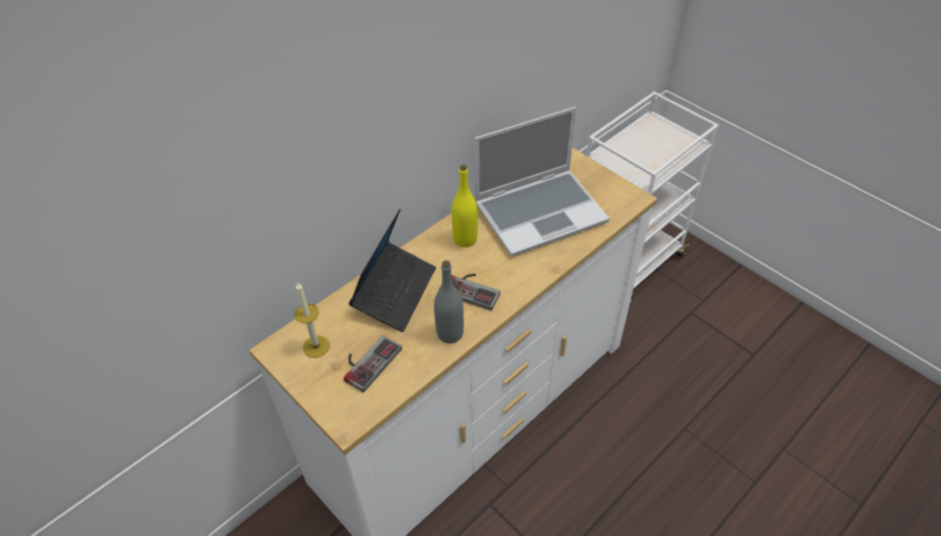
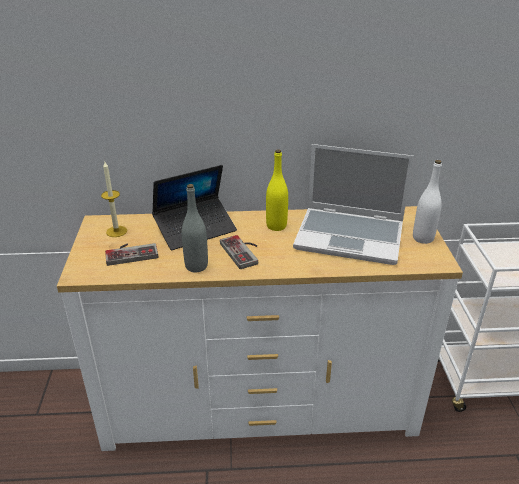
camera: 40 degrees right, 15 degrees down
none -> white bottle [413,160,442,244]

